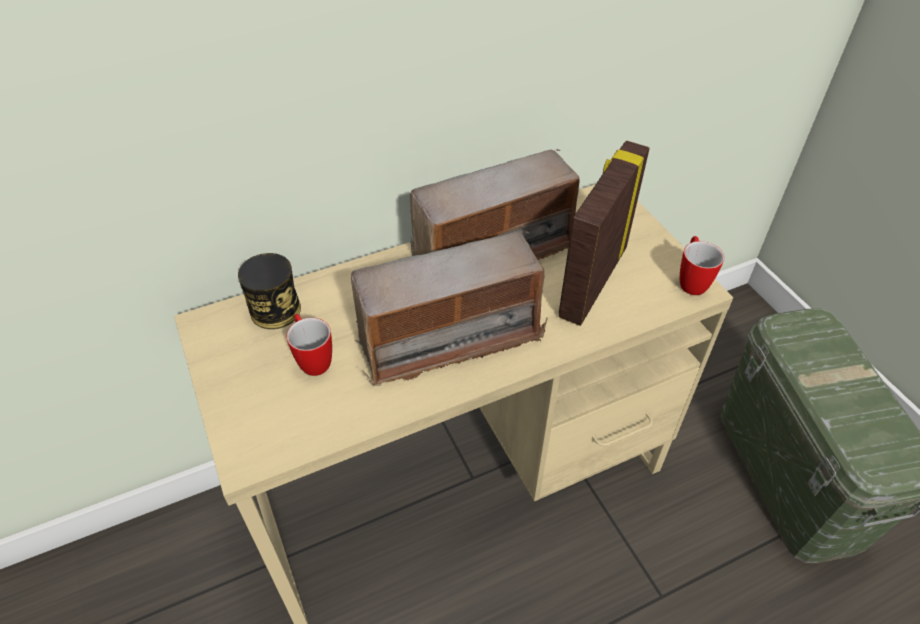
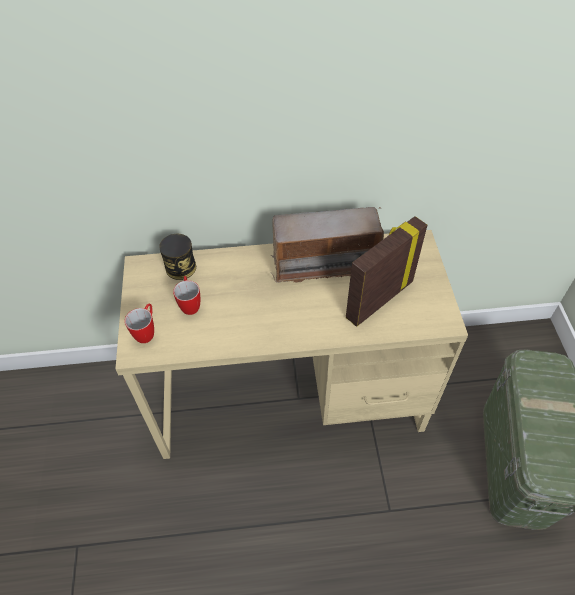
camera: 20 degrees right, 5 degrees up
radio [351,231,548,386] -> none
mug [680,236,724,295] -> mug moved to [125,304,154,343]

